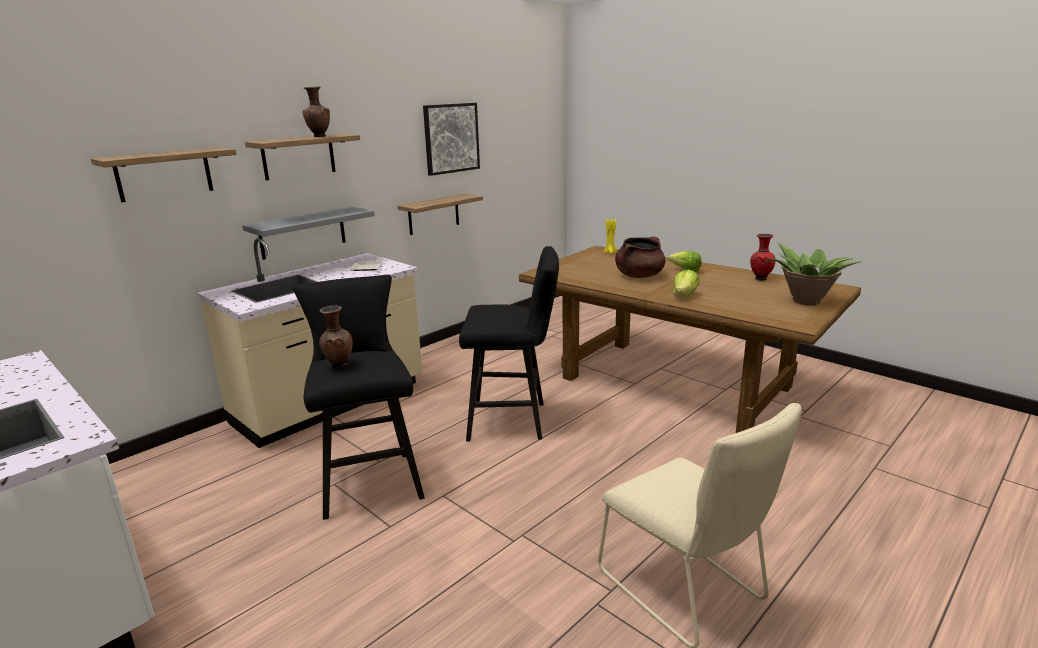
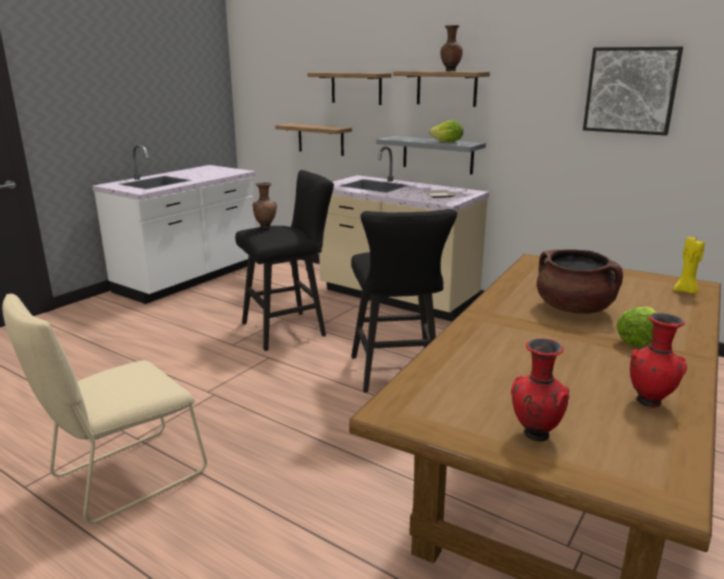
camera: 80 degrees right, 0 degrees up
shelf [398,194,483,235] -> shelf moved to [275,123,352,156]
lettuce [673,270,699,297] -> lettuce moved to [429,120,463,142]
potted plant [766,243,862,305] -> red vase [511,338,569,441]

